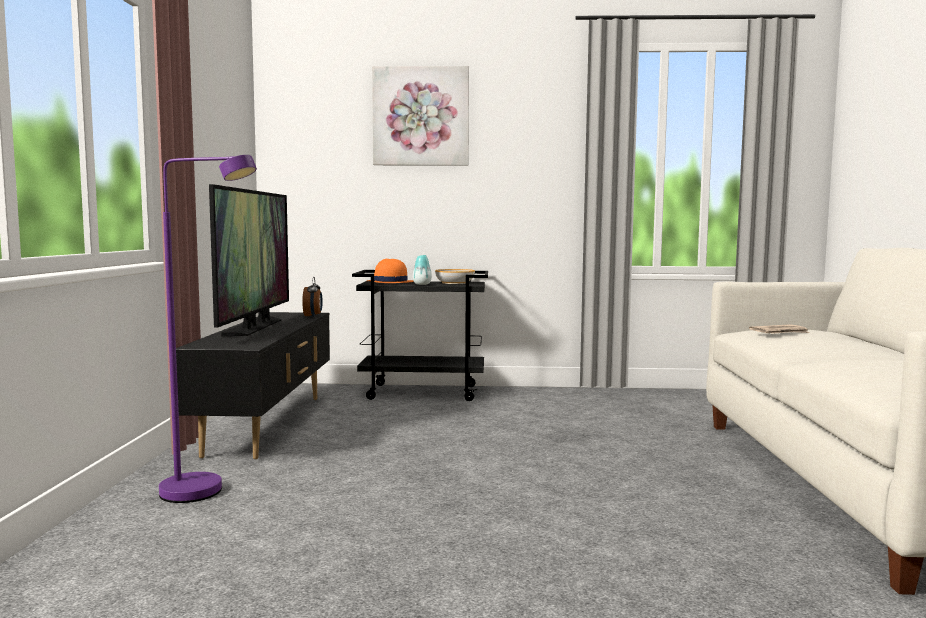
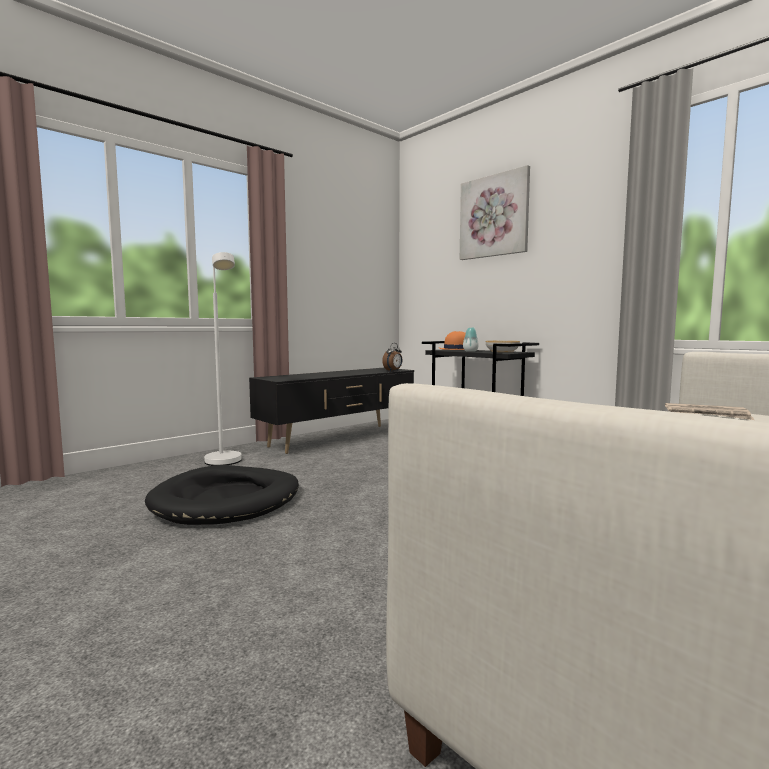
camera: 45 degrees right, 0 degrees up
purple floor lamp [159,155,257,503] -> white floor lamp [204,252,242,466]
television [209,184,289,336] -> none
none -> black dog bed [145,465,299,525]

